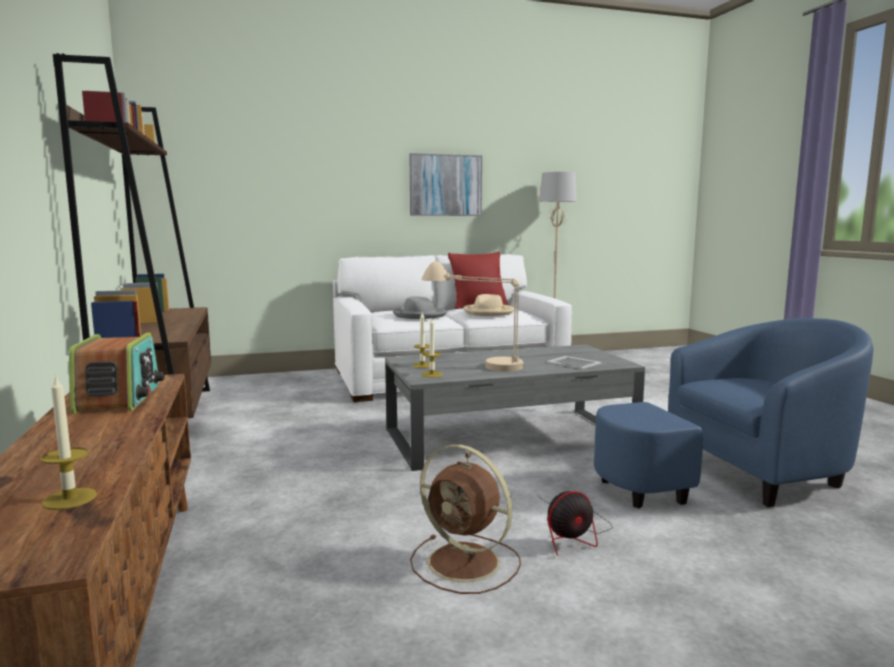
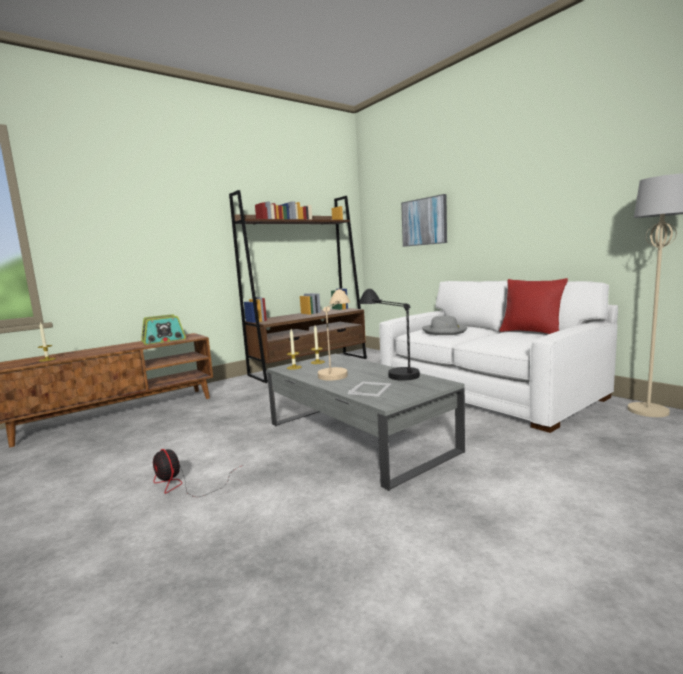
camera: 70 degrees right, 0 degrees up
picture [410,153,482,216] -> picture moved to [401,194,447,247]
brown fan [410,444,521,594] -> none
beige hat [464,294,515,316] -> none
blue armchair [594,318,873,508] -> none
none -> black table lamp [359,289,420,381]

